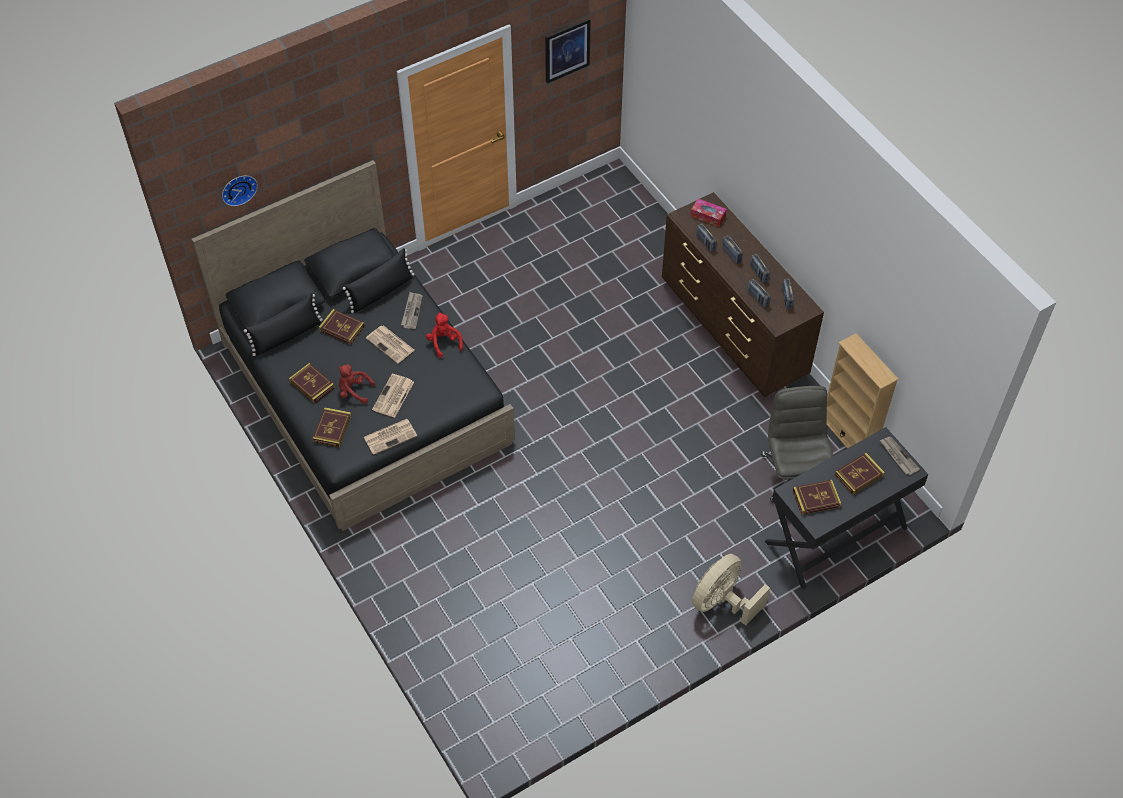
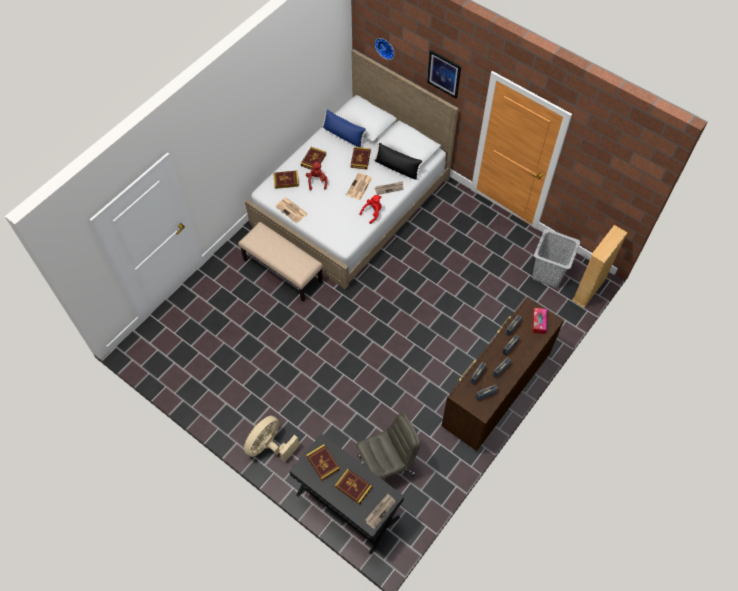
camera: 70 degrees right, 5 degrees up
black bed [192,160,515,531] -> white bed [245,49,459,289]
black pillow [244,293,323,356] -> blue pillow [322,109,367,148]
newspaper [372,374,414,418] -> none
picture [545,18,591,84] -> picture moved to [427,50,461,99]
beige fan [692,554,770,626] -> beige fan turned 75 degrees counterclockwise [244,416,299,462]
beige bookcase [827,333,899,448] -> beige bookcase moved to [572,225,628,308]
none -> beige bench [238,222,323,302]
none -> grey laundry basket [532,229,580,288]

